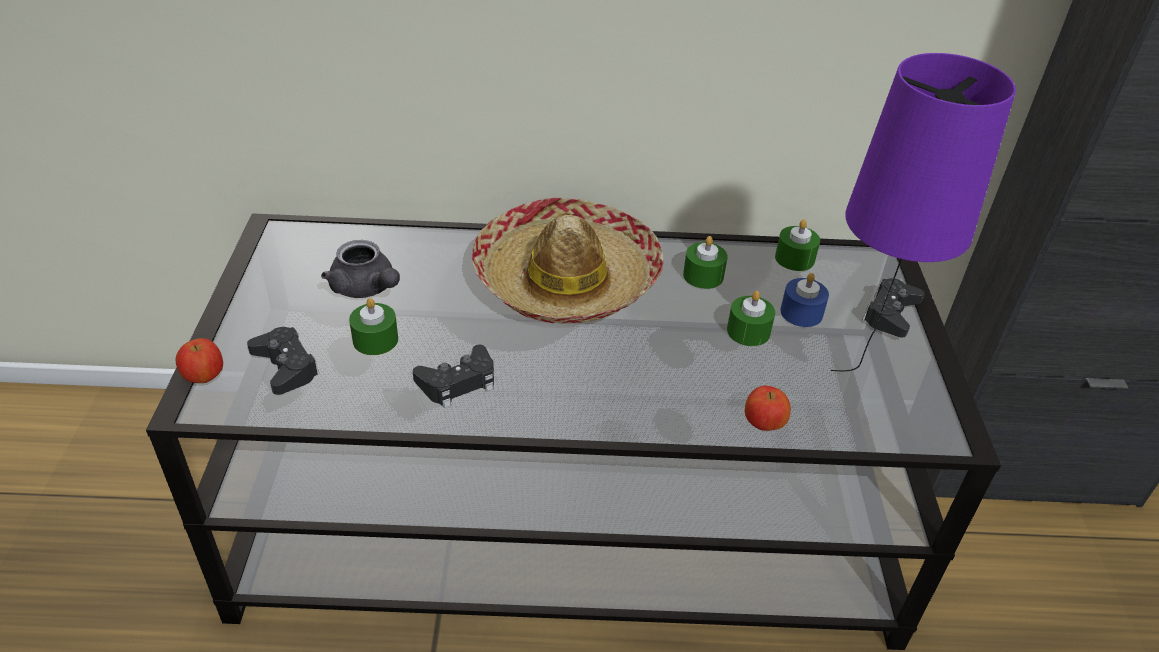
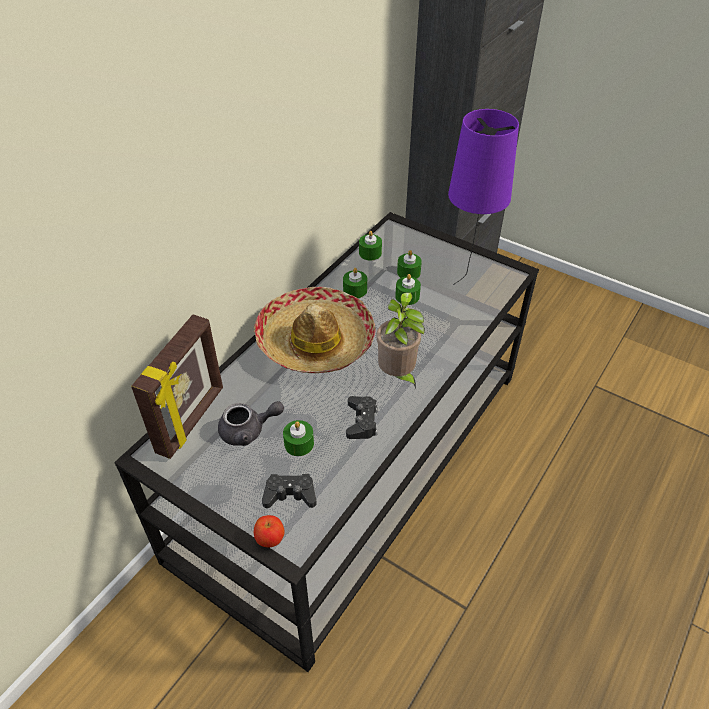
camera: 55 degrees left, 5 degrees up
apple [745,386,791,431] -> none
blue candle [780,273,829,327] -> green candle [397,250,422,279]
black game controller [862,278,925,338] -> none
none -> picture frame [131,315,223,459]
none -> potted plant [377,292,425,389]

